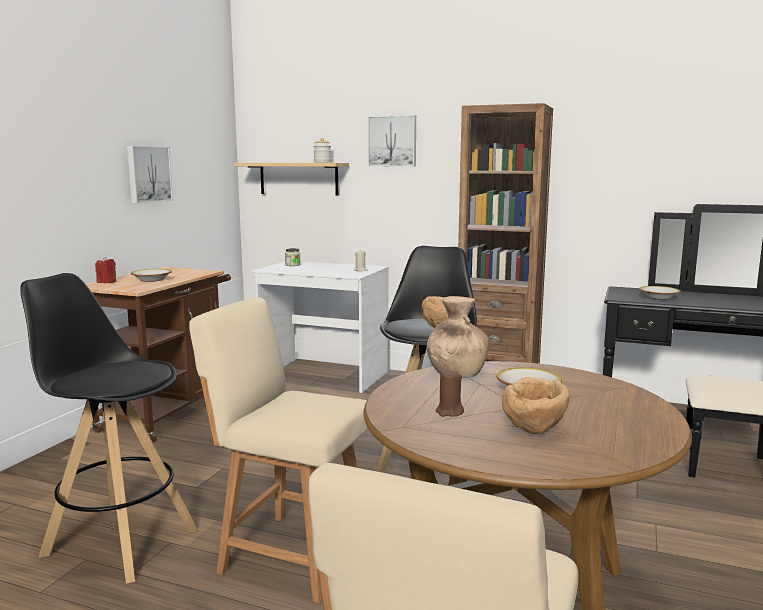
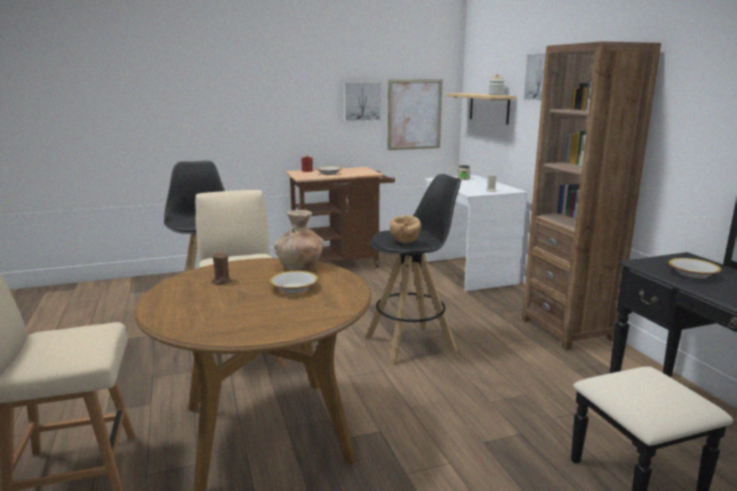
camera: 50 degrees right, 5 degrees up
brown bowl [502,377,570,434] -> none
none -> picture [388,79,443,150]

